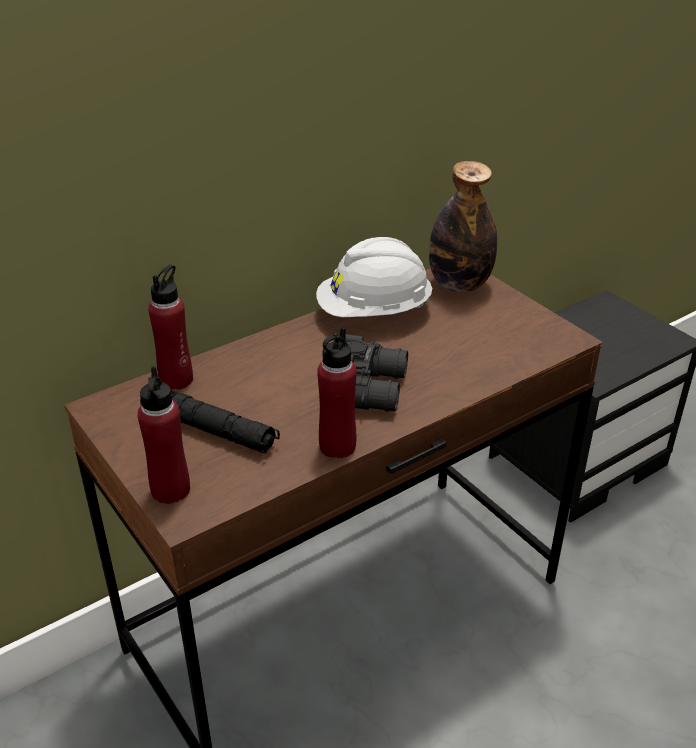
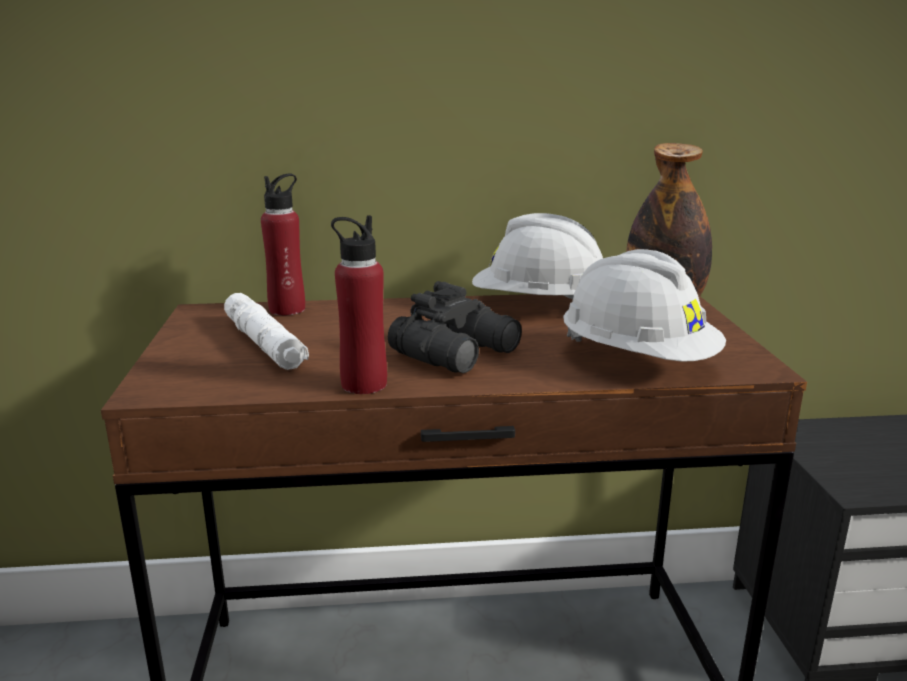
camera: 30 degrees right, 15 degrees down
red bottle [137,366,190,504] -> none
black flashlight [140,390,280,453] -> white flashlight [224,293,309,370]
none -> white hard hat [563,249,726,362]

